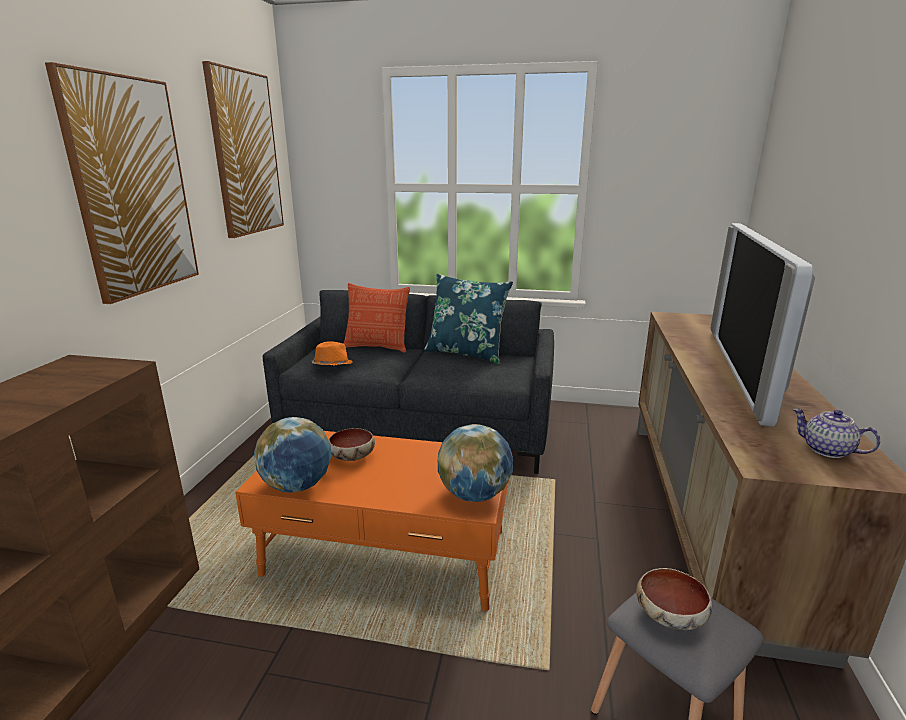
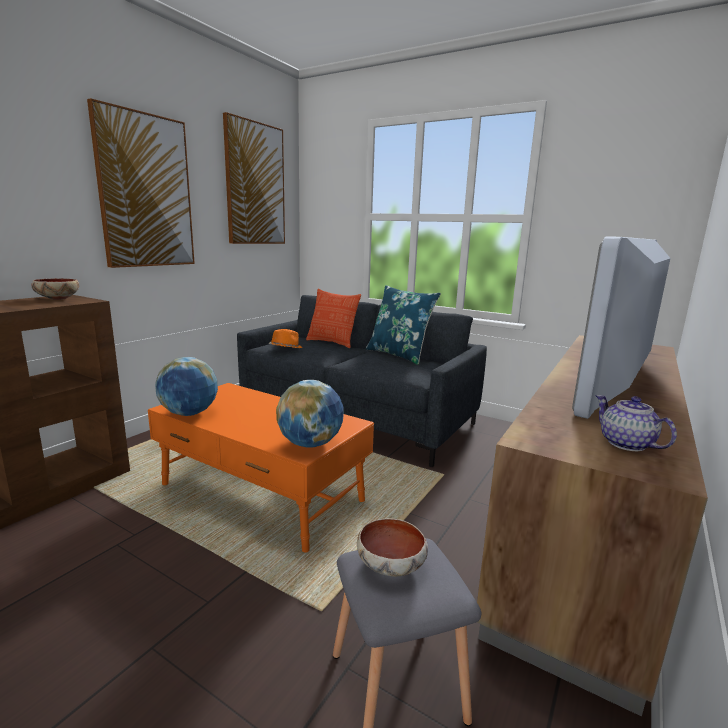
camera: 20 degrees right, 5 degrees down
bowl [329,428,375,461] -> bowl moved to [32,278,79,300]

